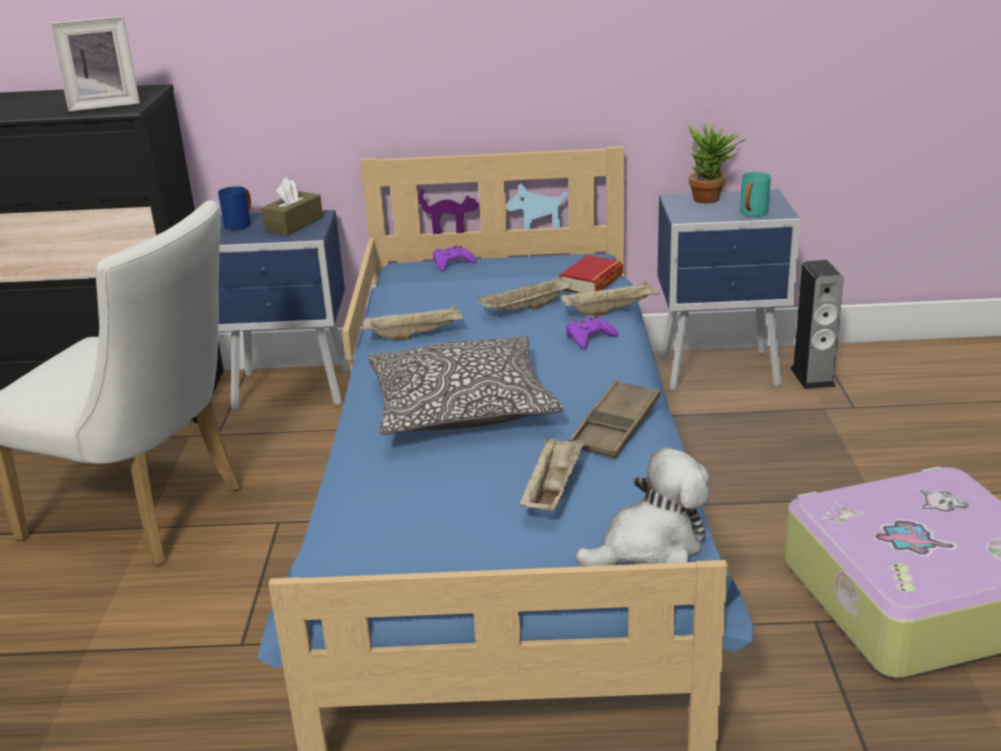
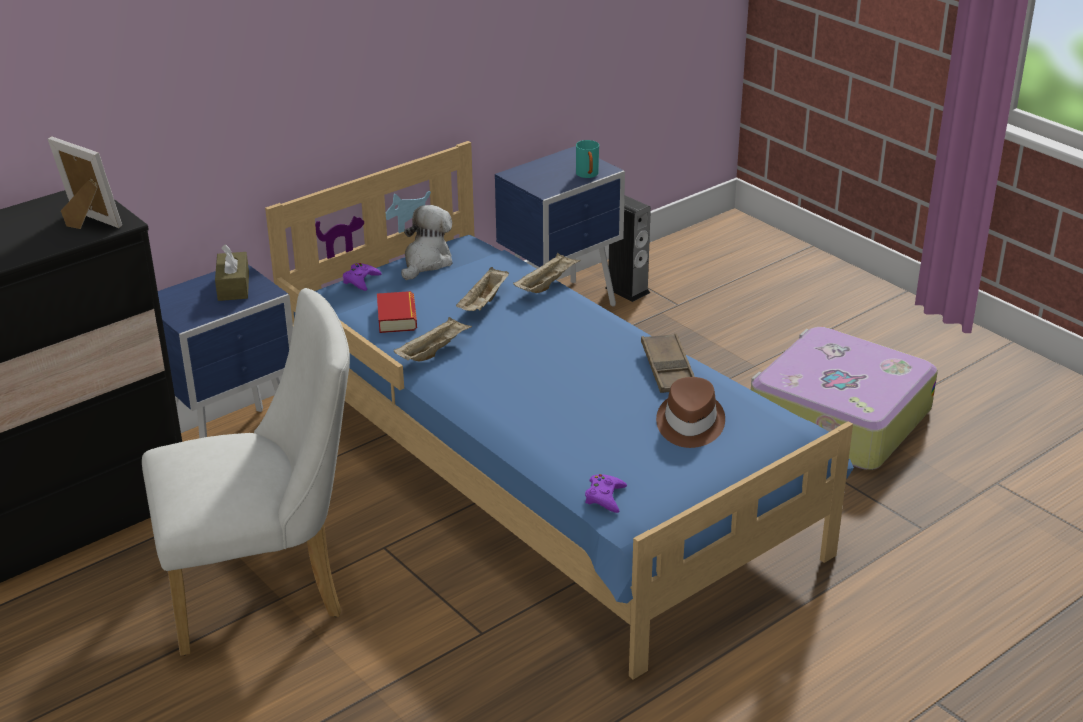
camera: 40 degrees left, 5 degrees up
picture frame [50,16,140,112] -> picture frame turned 90 degrees counterclockwise [48,137,122,229]
blue mug [218,186,251,230] -> none
pillow [368,336,563,435] -> none
beige tray [519,437,586,511] -> brown hat [656,377,725,448]
book [560,255,623,293] -> book moved to [377,291,417,333]
purple game controller [566,316,619,350] -> purple game controller moved to [585,474,627,513]
plush toy [575,447,710,567] -> plush toy moved to [401,205,453,280]
potted plant [688,122,746,203] -> none

